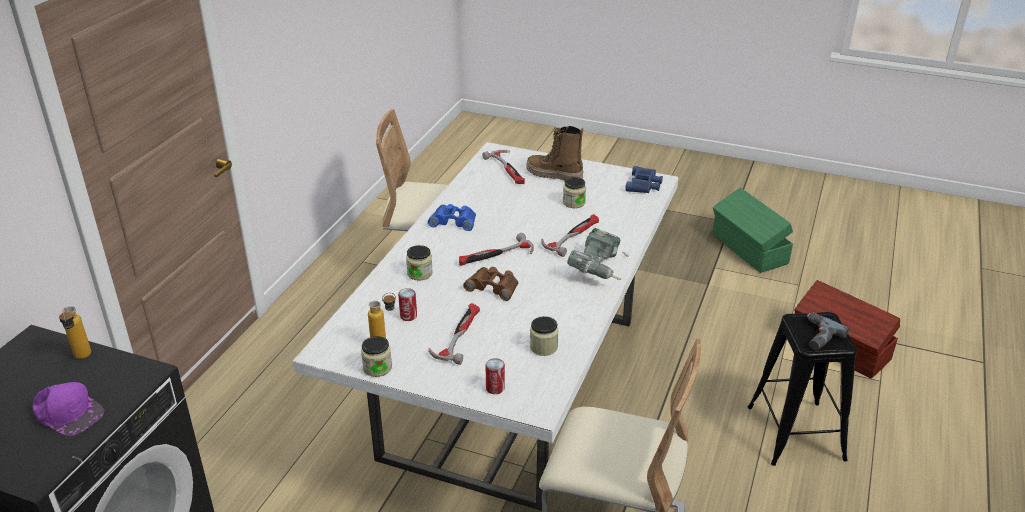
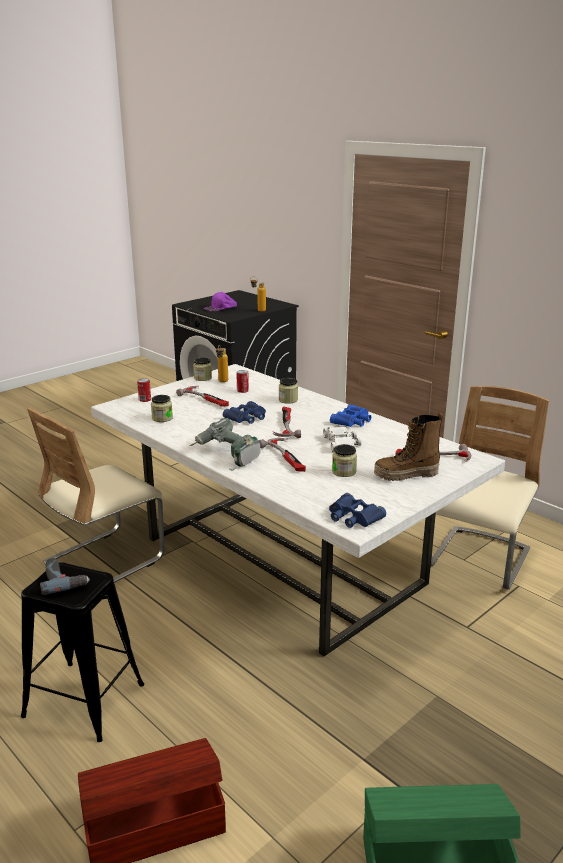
camera: 115 degrees right, 10 degrees down
brown binoculars [463,267,518,301] -> blue binoculars [223,401,266,424]
boot [526,126,584,181] -> boot turned 150 degrees counterclockwise [374,413,444,481]
none -> white binoculars [323,427,361,452]

